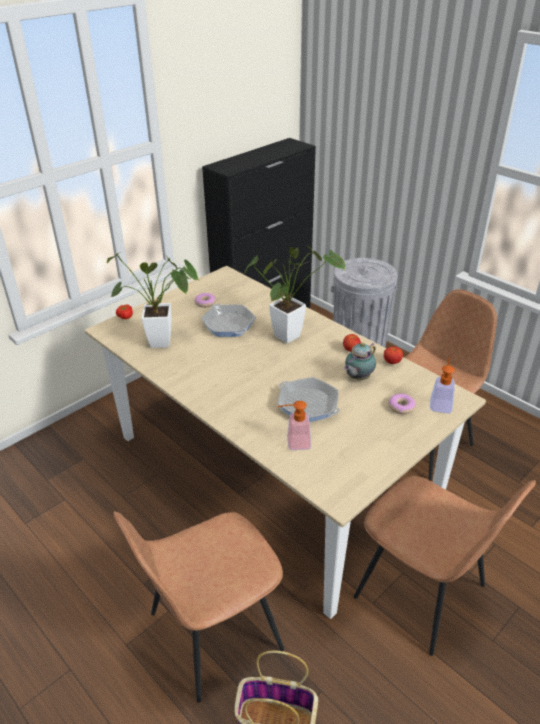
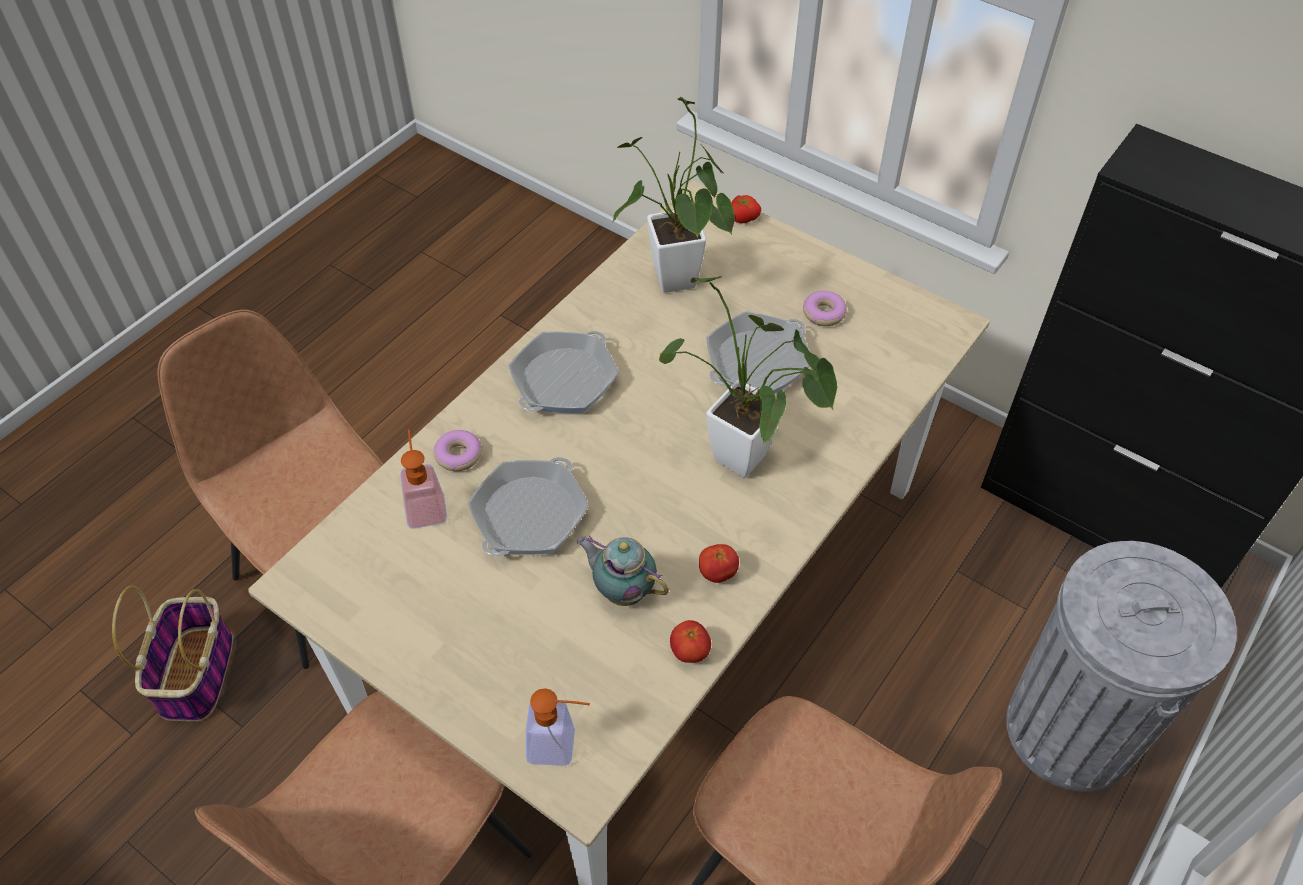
camera: 80 degrees right, 15 degrees up
donut [388,394,416,414] -> donut moved to [434,430,482,471]
none -> frying pan [508,331,619,414]

